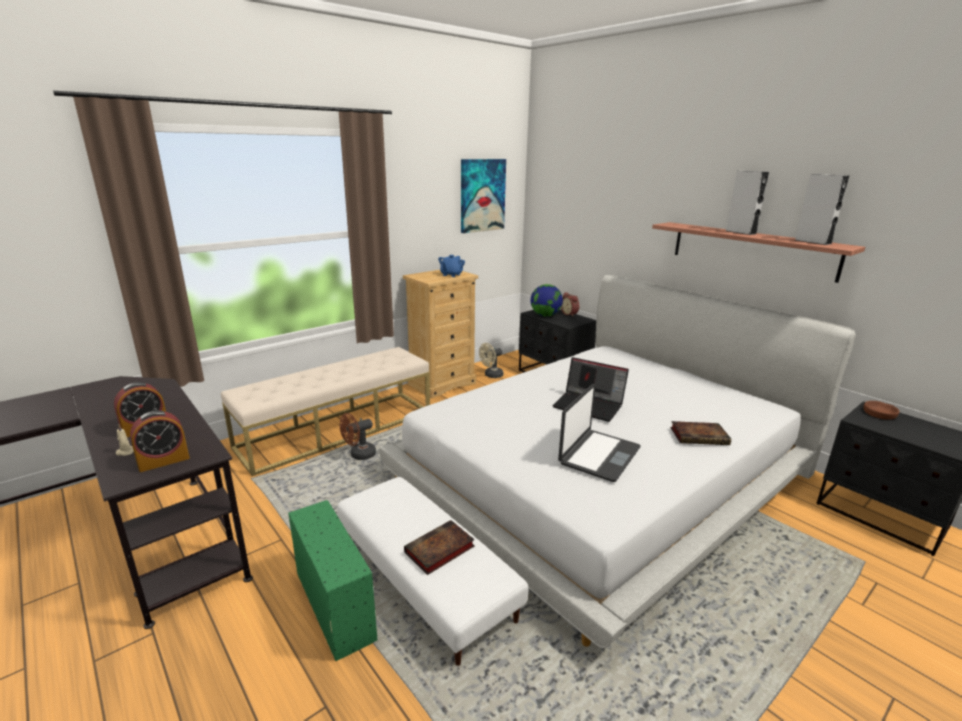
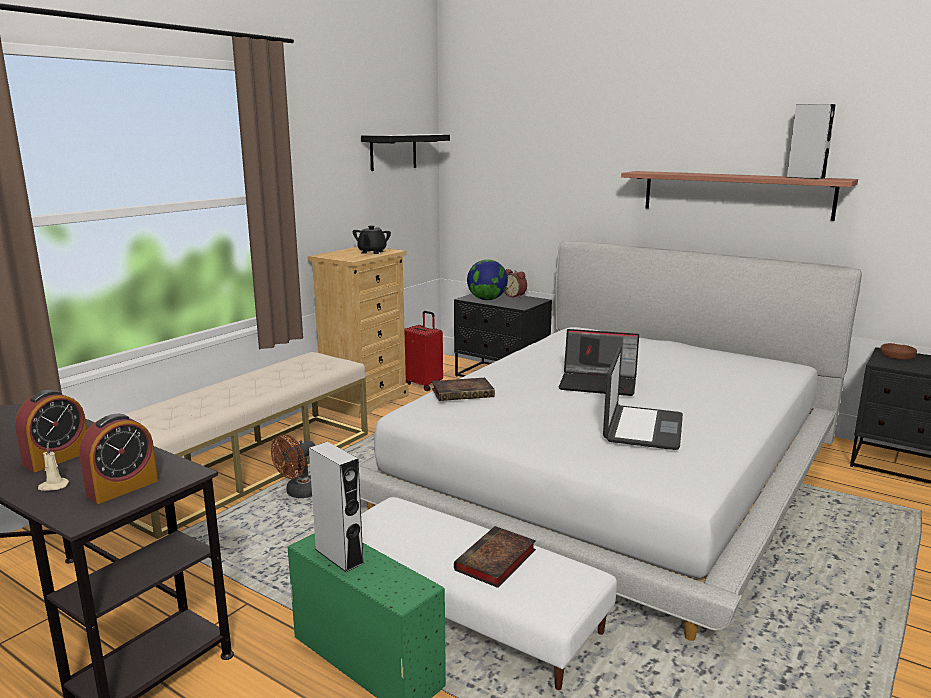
camera: 15 degrees left, 5 degrees down
blue teapot [438,255,465,277] -> black teapot [353,225,391,254]
picture [461,159,506,233] -> black shelf [361,134,450,171]
beige fan [479,343,504,378] -> red suitcase [404,311,443,391]
book [670,421,731,445] -> book moved to [432,378,495,401]
grey speaker [726,171,769,235] -> grey speaker moved to [309,442,364,572]

